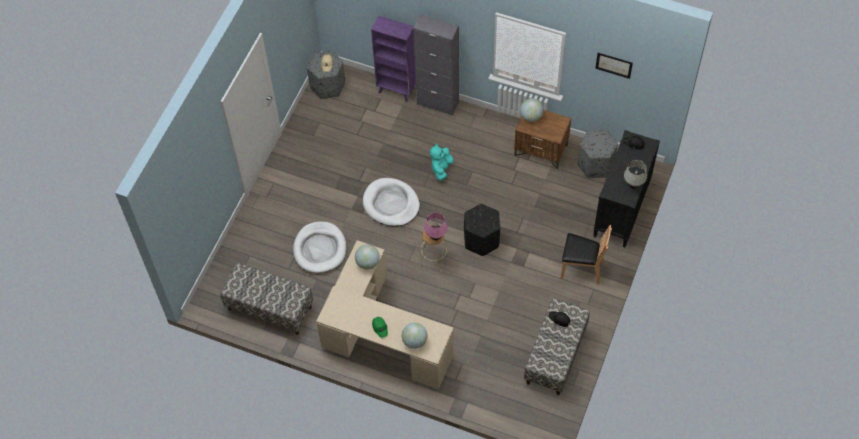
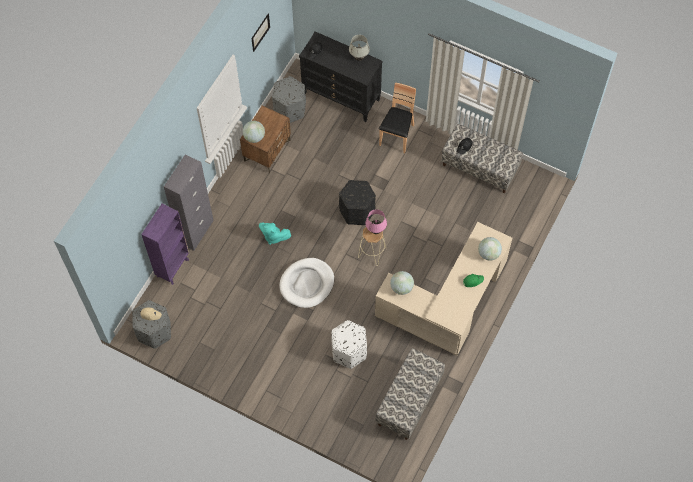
camera: 85 degrees left, 5 degrees up
white dog bed [293,221,346,273] -> white ottoman [331,320,367,369]

